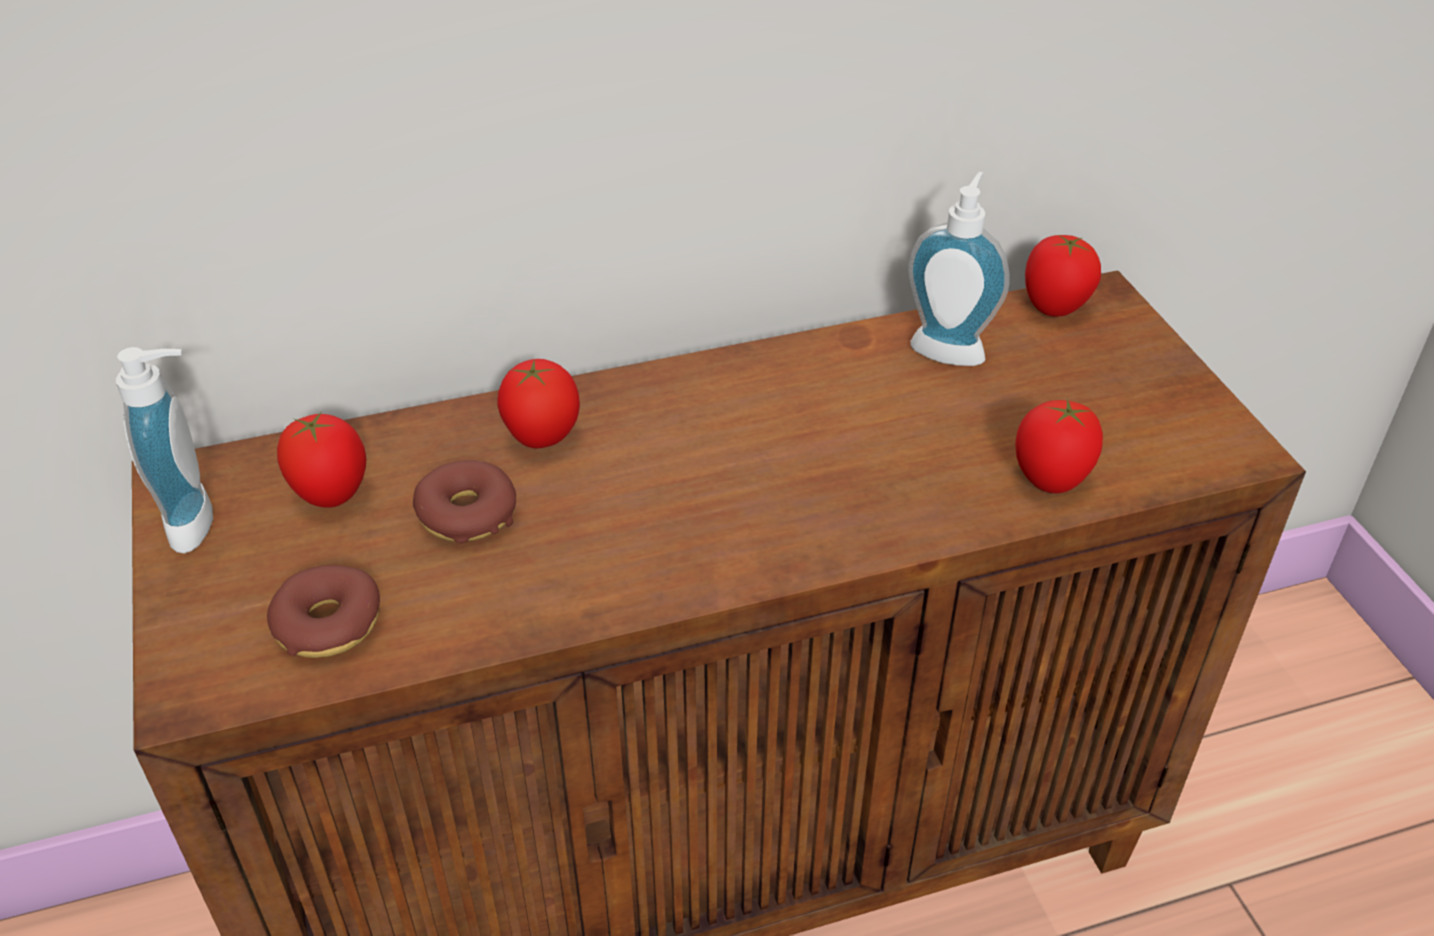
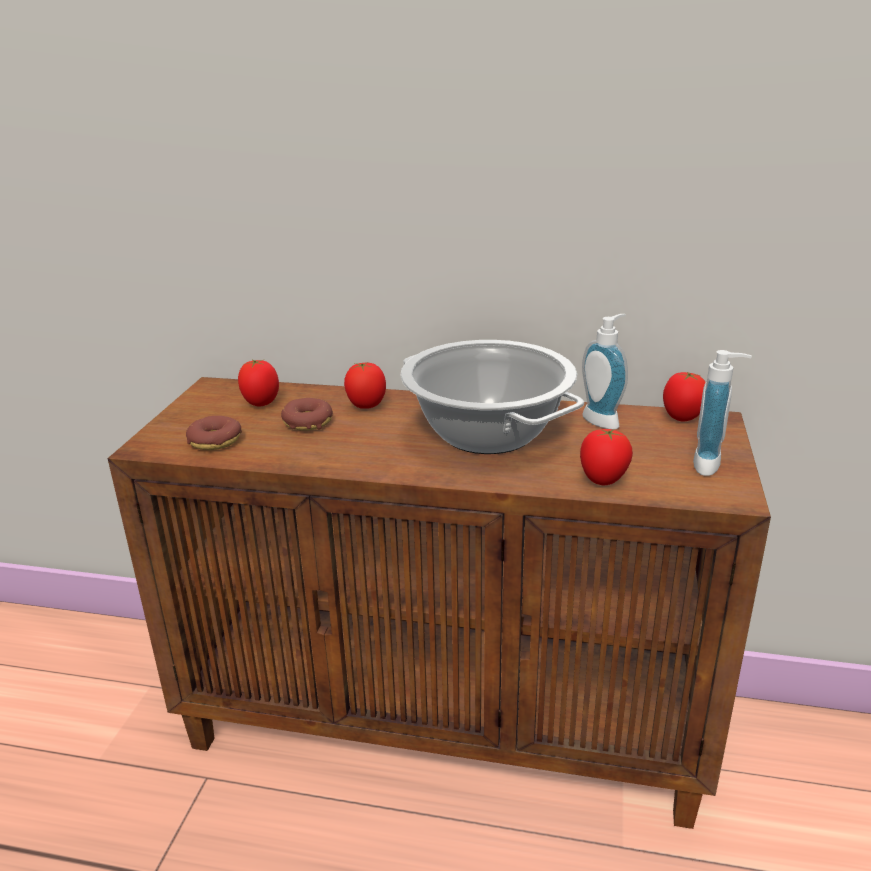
camera: 30 degrees right, 15 degrees down
soap dispenser [116,347,213,553] -> soap dispenser moved to [693,350,752,476]
none -> cooking pot [400,340,584,454]

